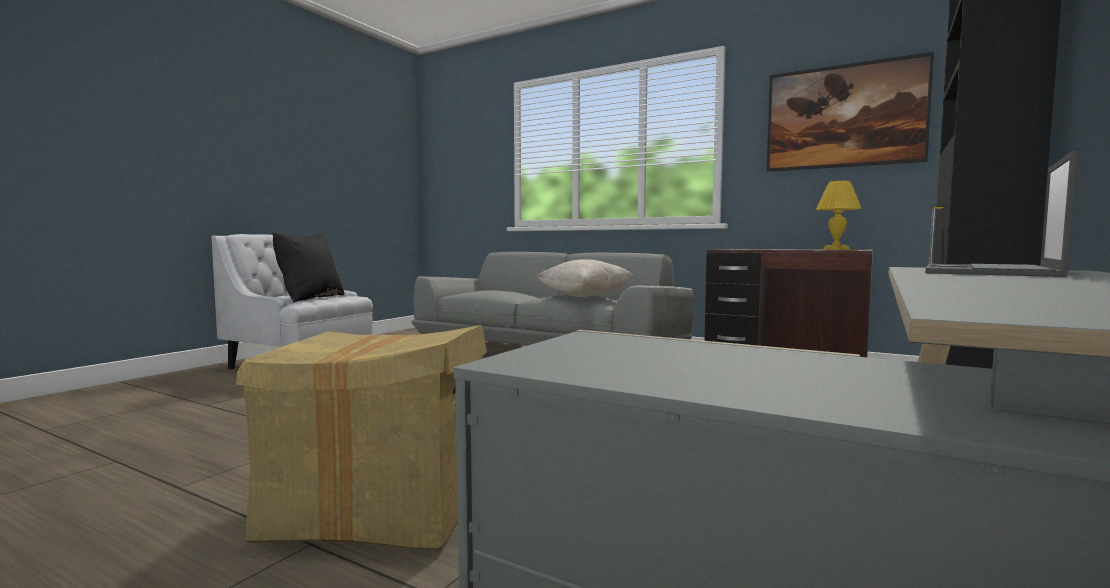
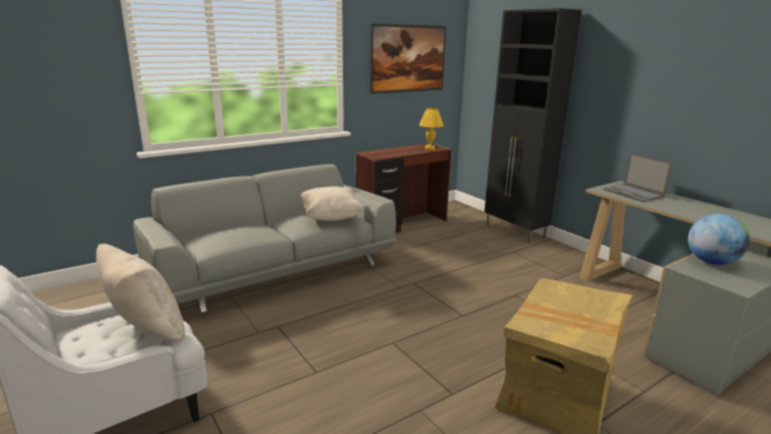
camera: 65 degrees left, 15 degrees up
black pillow [272,233,344,303] -> beige pillow [96,244,185,342]
none -> globe [688,213,750,265]

